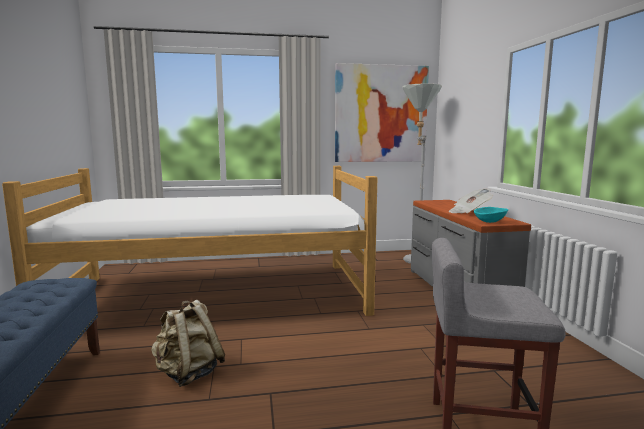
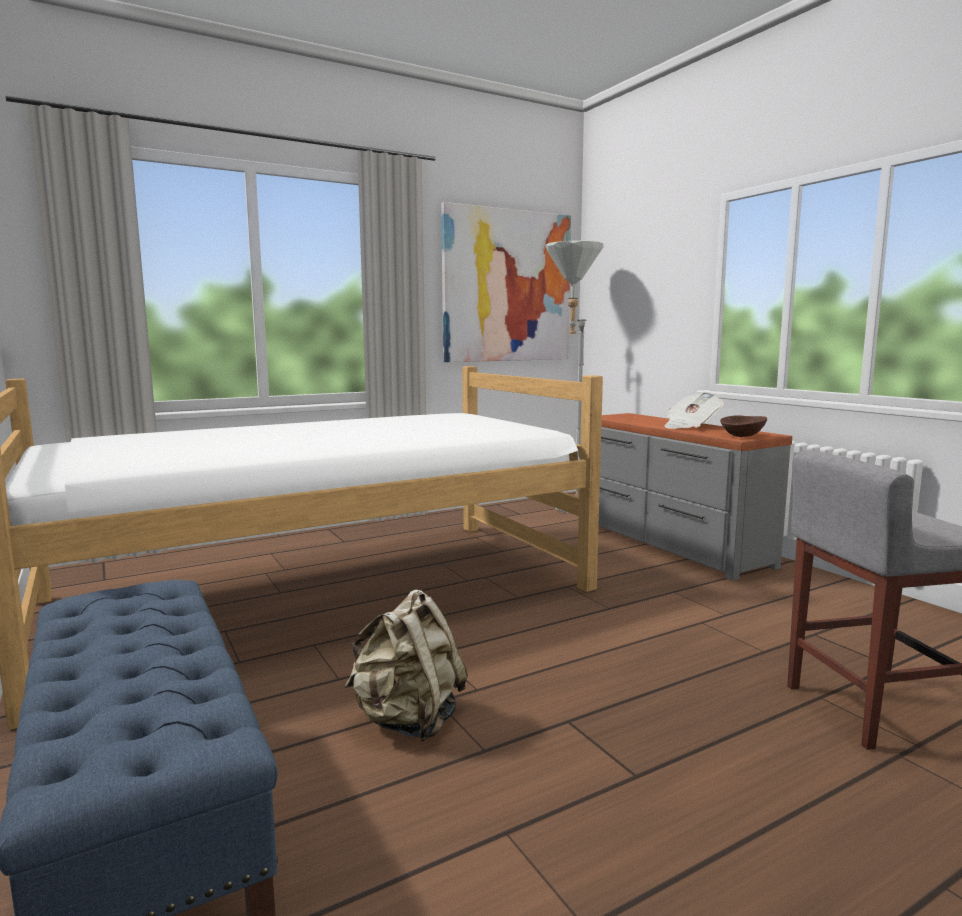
camera: 20 degrees left, 0 degrees up
turquoise bowl [474,207,508,223] -> brown bowl [720,415,767,437]

